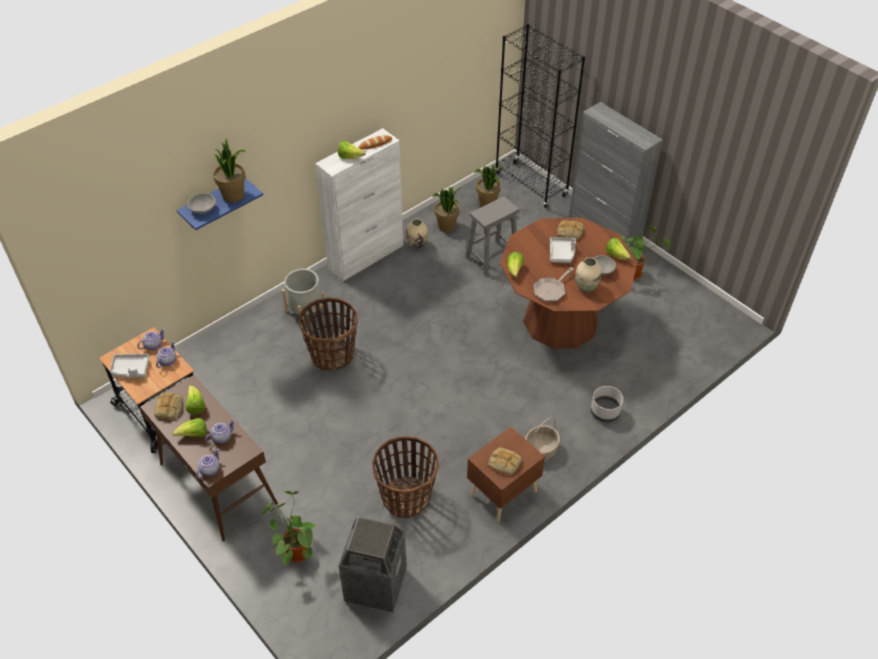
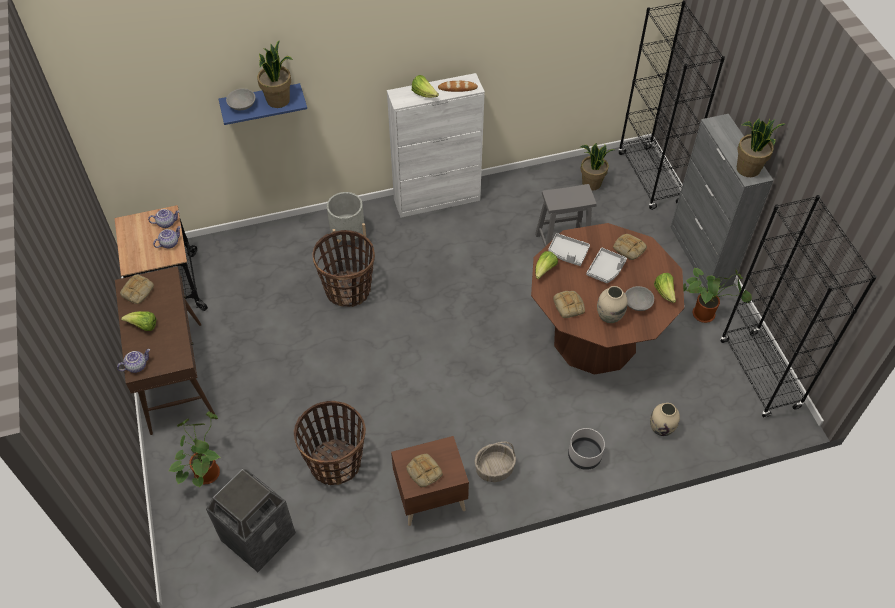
camera: 25 degrees right, 5 degrees up
grey tray [110,354,150,378] -> grey tray moved to [548,233,590,266]
lettuce [185,385,205,415] -> none
teapot [205,420,235,444] -> none
beige vase [406,219,428,249] -> beige vase moved to [650,403,680,436]
potted plant [432,186,461,232] -> potted plant moved to [737,118,785,177]
frying pan [534,267,573,302] -> bread [553,291,585,318]
none -> black bookcase [721,195,877,418]

